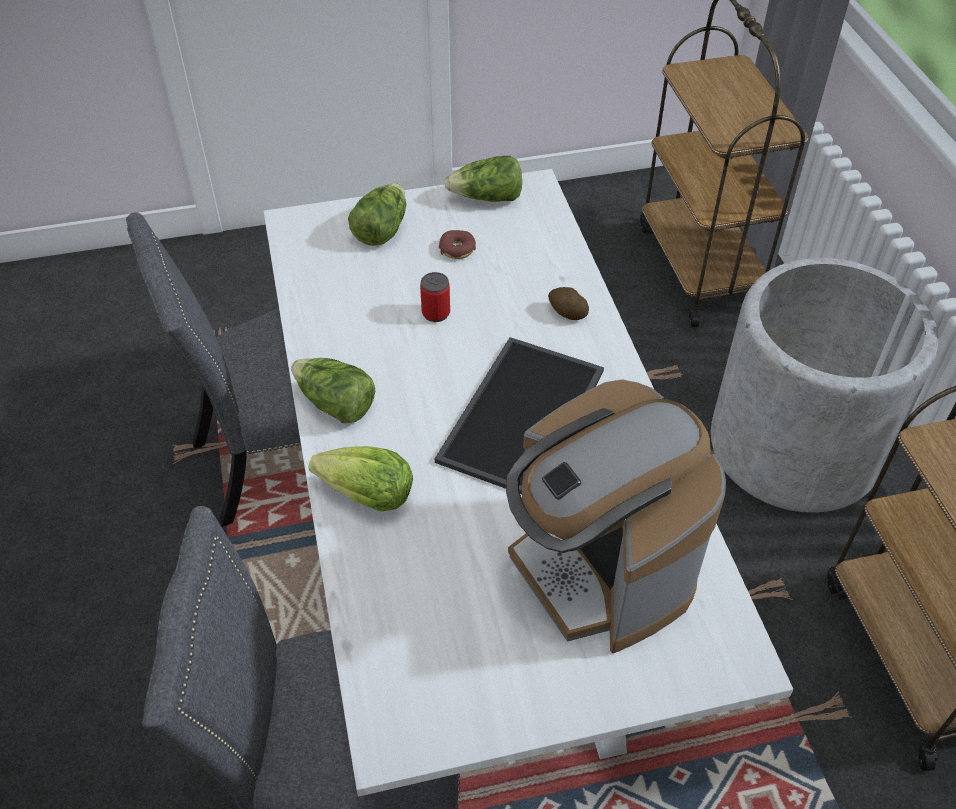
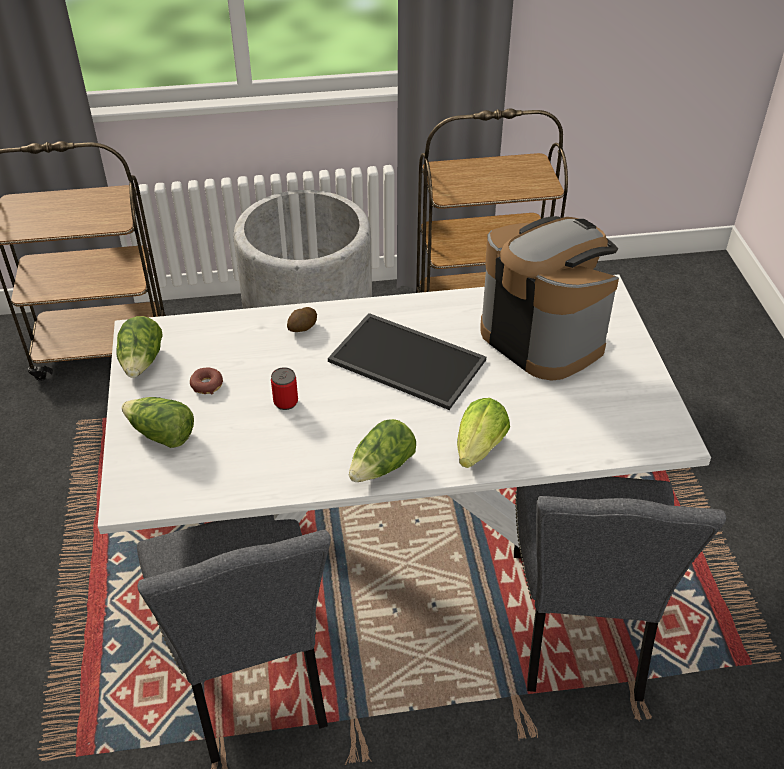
camera: 85 degrees left, 5 degrees down
coffee machine [506,379,726,653] -> coffee machine turned 105 degrees counterclockwise [480,216,619,381]

